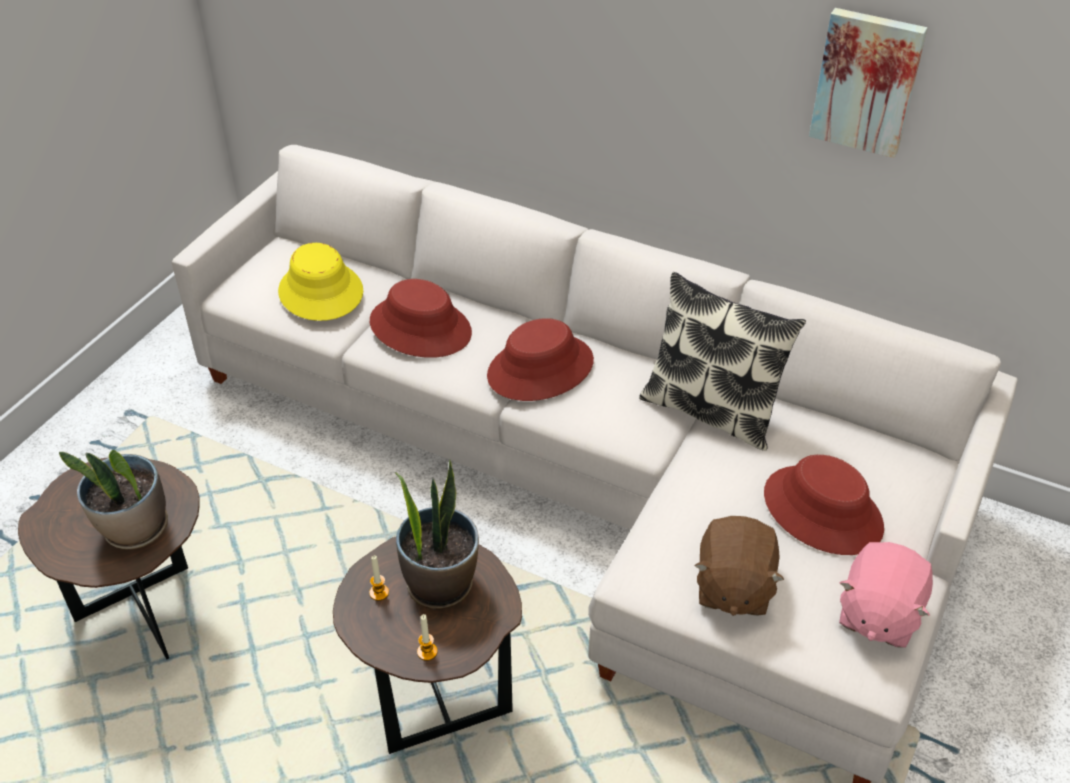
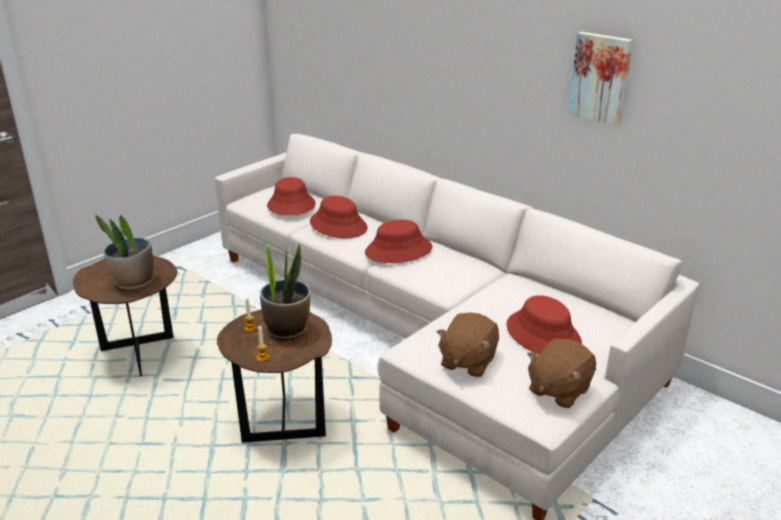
camera: 15 degrees right, 15 degrees down
yellow hat [278,243,363,321] -> red hat [267,177,316,216]
pillow [639,272,806,451] -> none
pink plush toy [839,542,933,648] -> brown plush toy [527,338,596,408]

